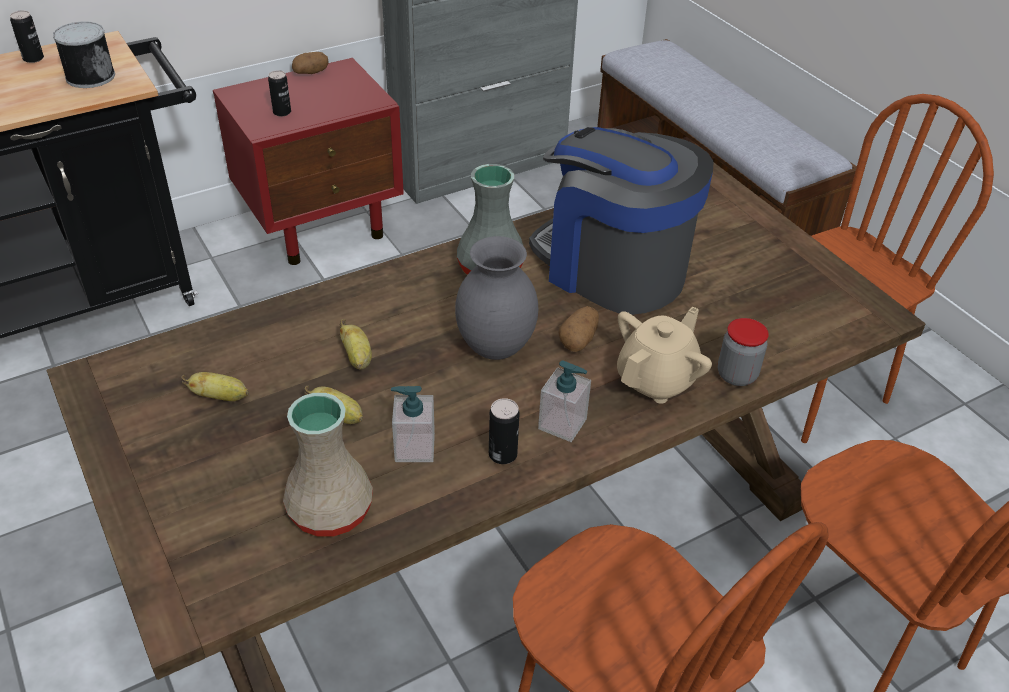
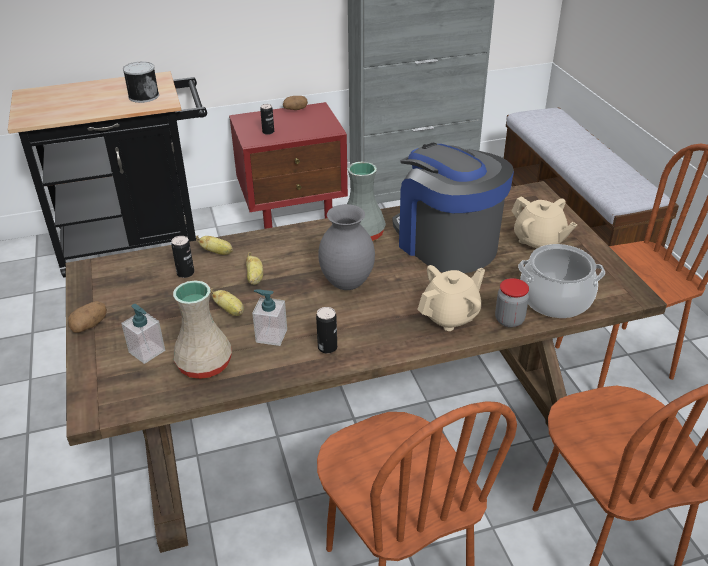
camera: 15 degrees right, 5 degrees down
can [10,10,44,63] -> can moved to [171,236,194,278]
banana [181,372,249,401] -> banana moved to [196,235,233,255]
soap dispenser [538,360,591,442] -> soap dispenser moved to [121,304,165,364]
potato [559,306,599,352] -> potato moved to [68,301,107,333]
none -> beige teapot [512,196,578,248]
none -> cooking pot [518,244,605,318]

